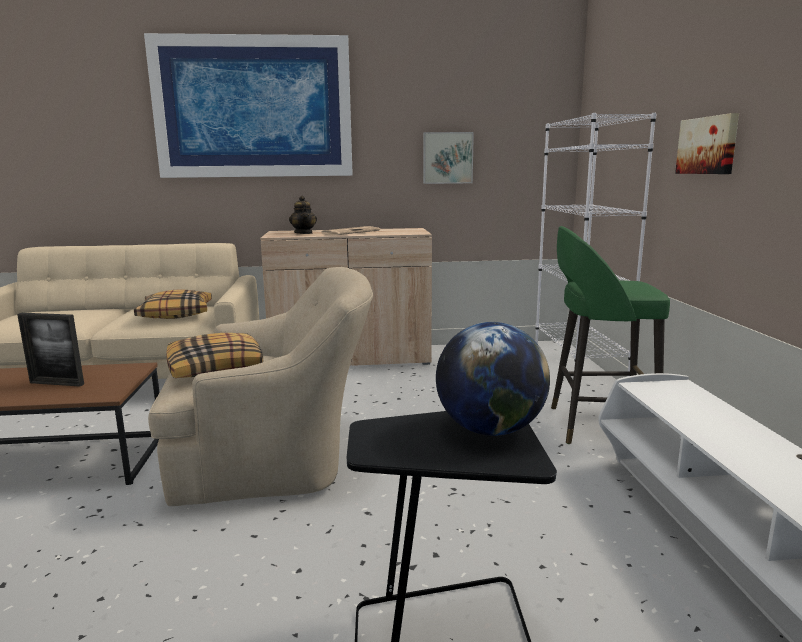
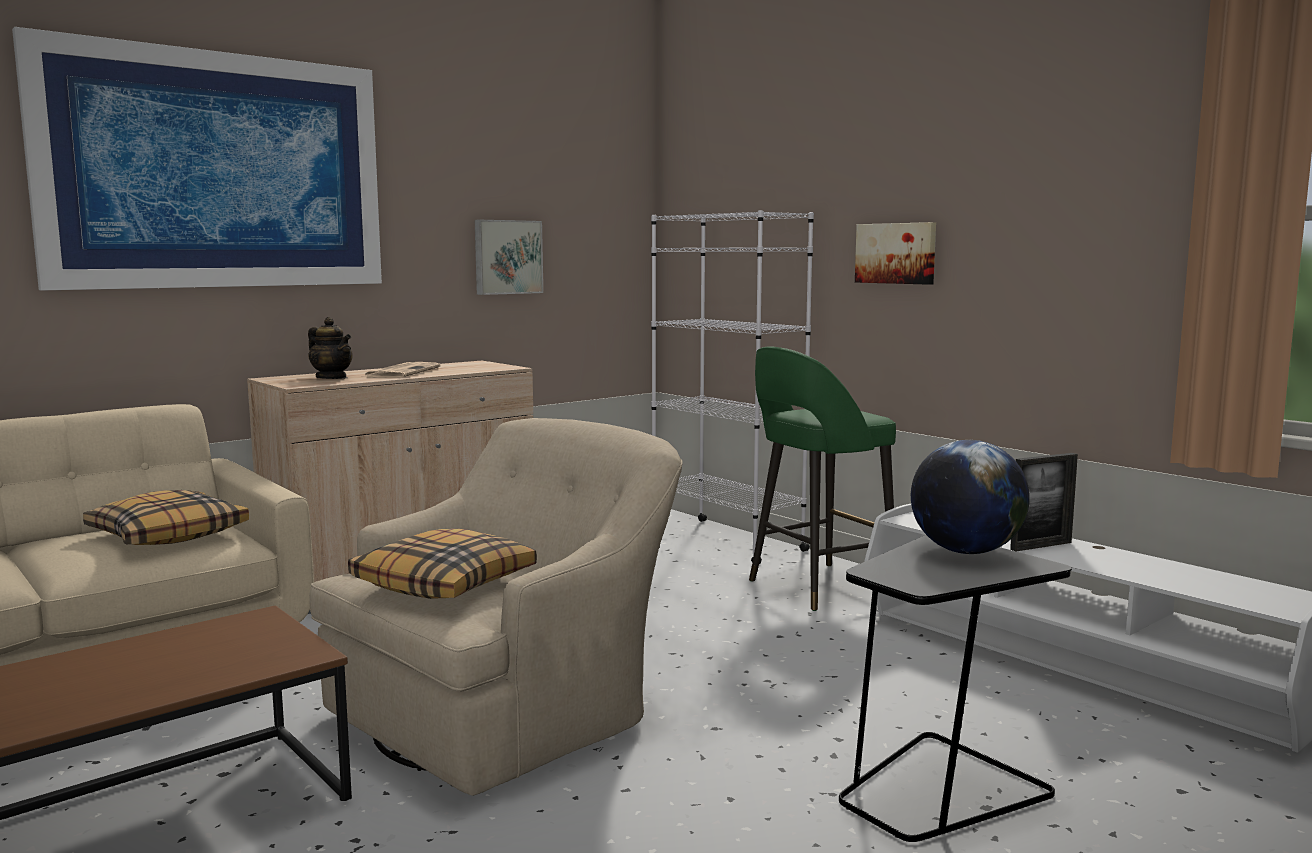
camera: 35 degrees left, 5 degrees down
picture frame [17,313,84,386] -> picture frame moved to [1010,453,1078,551]

